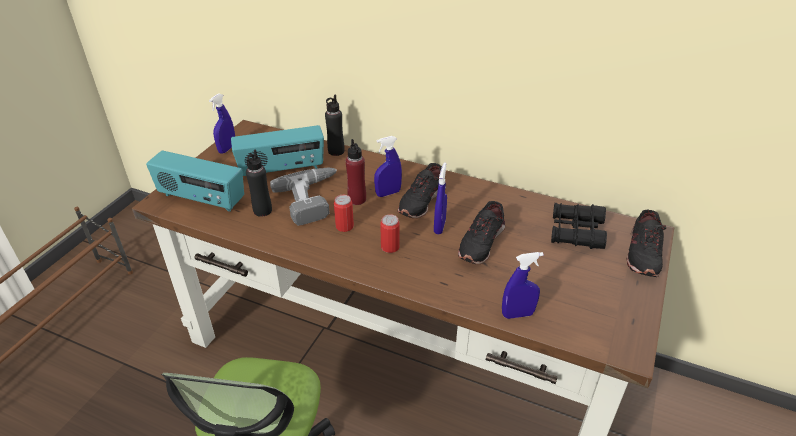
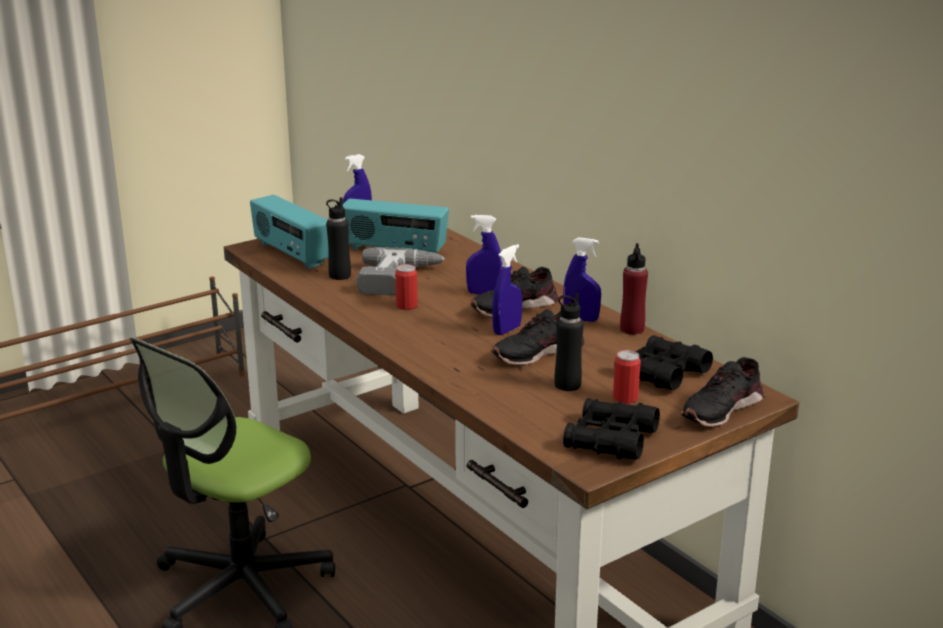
camera: 30 degrees right, 15 degrees down
black bottle [325,95,344,156] -> black bottle moved to [554,293,584,391]
red bottle [346,139,366,205] -> red bottle moved to [620,243,648,335]
can [380,214,400,253] -> can moved to [613,350,640,404]
blue spray bottle [502,252,544,319] -> blue spray bottle moved to [563,237,601,322]
none -> black binoculars [563,398,660,460]

